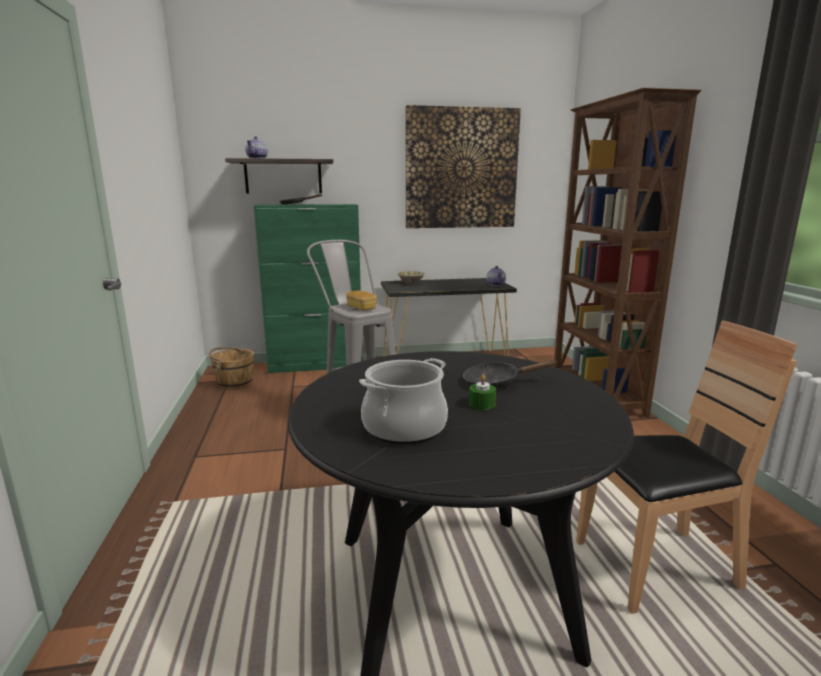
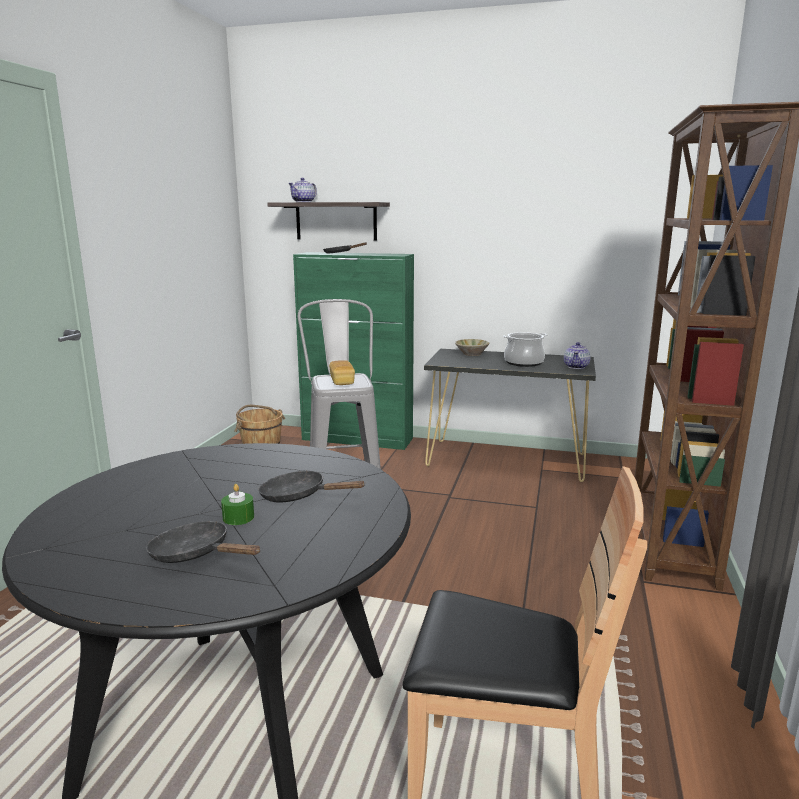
camera: 25 degrees right, 0 degrees up
cooking pot [359,358,448,444] -> cooking pot moved to [503,332,548,367]
picture [406,105,521,228] -> none
none -> black frying pan [146,521,261,563]

